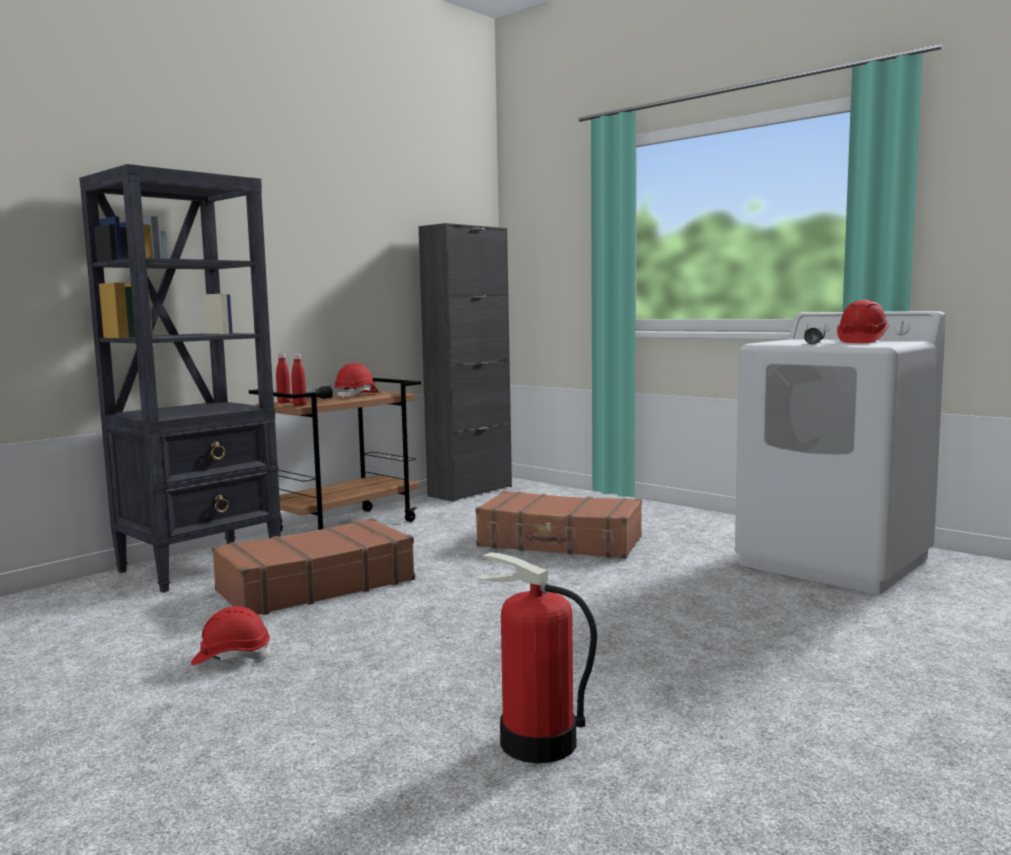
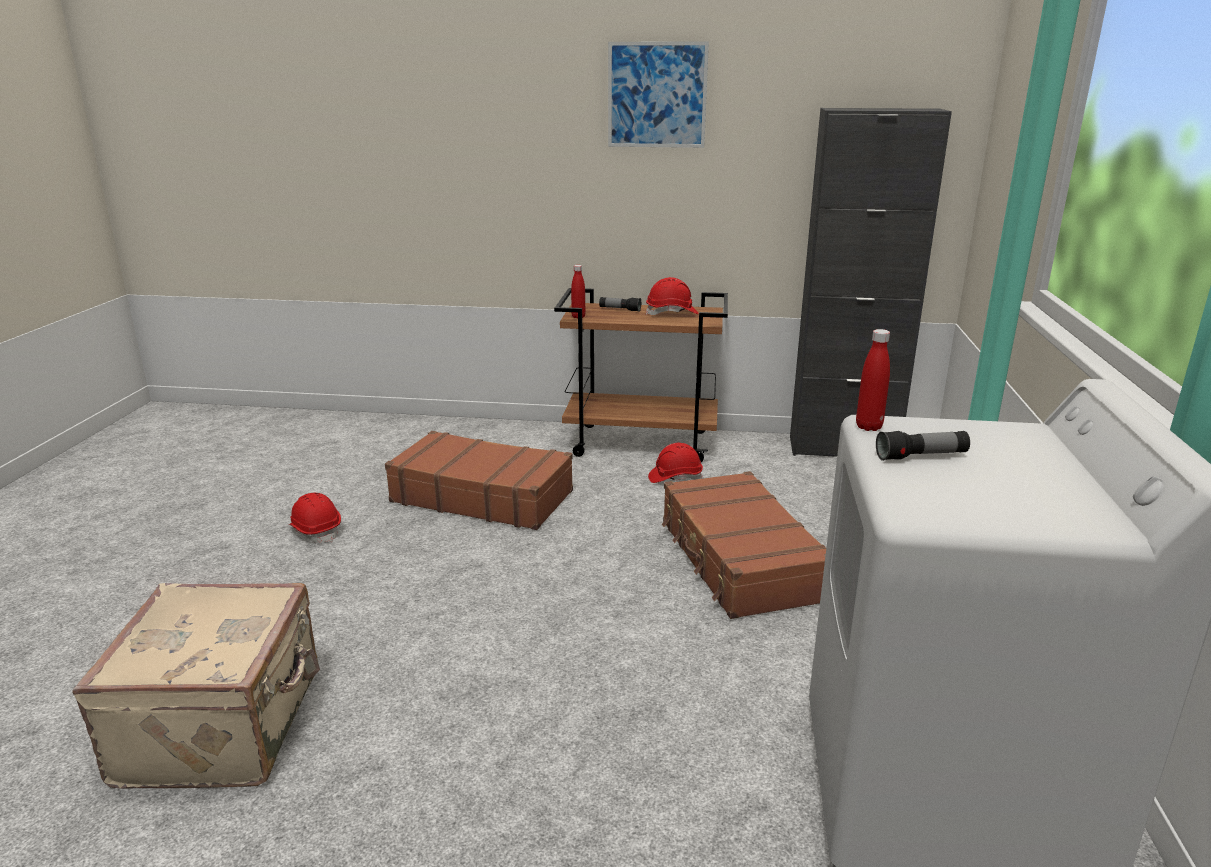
camera: 55 degrees right, 15 degrees up
black bookcase [79,164,281,593] -> none
red bottle [276,353,291,403] -> red bottle moved to [856,329,890,431]
fire extinguisher [477,552,597,763] -> beige suitcase [72,583,320,789]
red hard hat [837,300,889,343] -> red hard hat moved to [648,443,703,483]
none -> picture [608,41,709,148]

